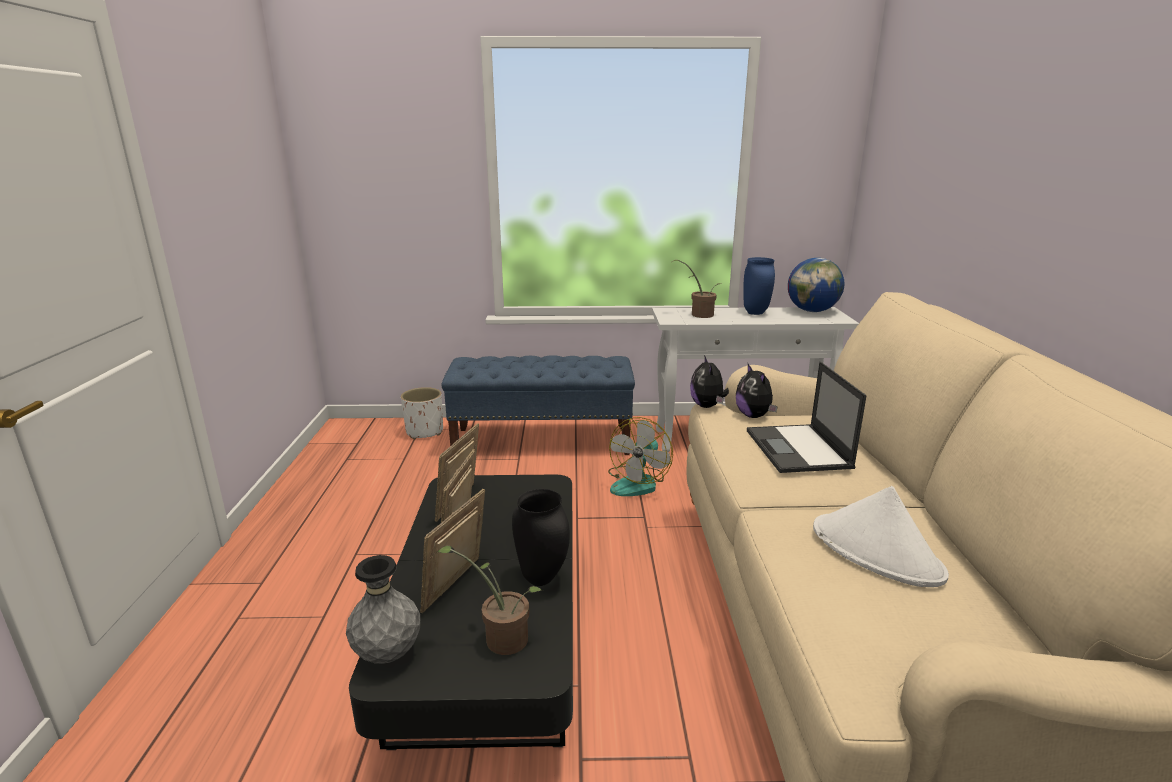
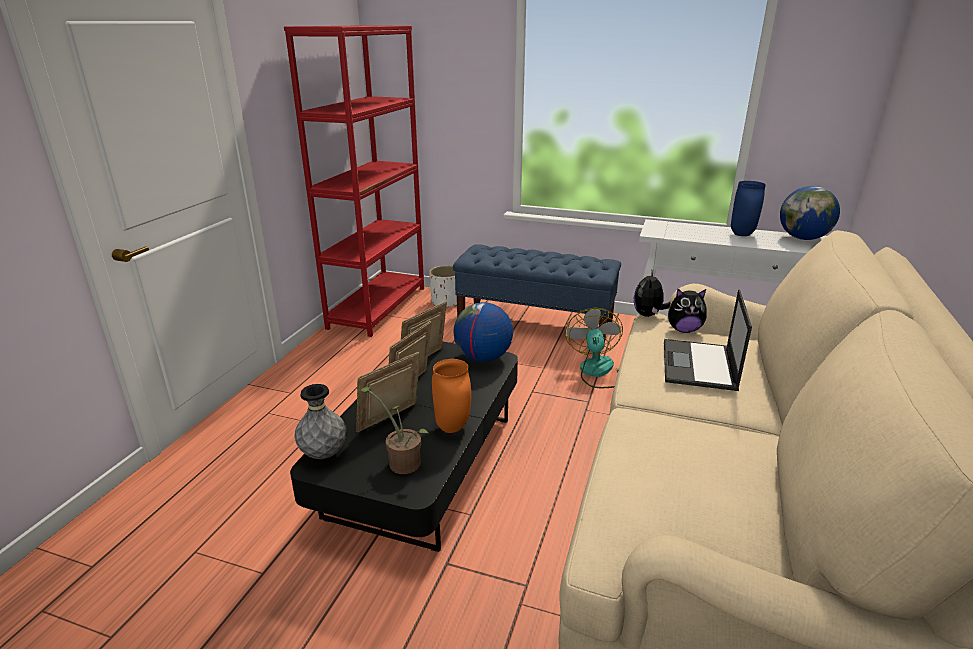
camera: 20 degrees right, 5 degrees up
black vase [512,489,570,586] -> orange vase [432,359,471,433]
fan [608,417,673,496] -> fan turned 135 degrees clockwise [565,308,623,388]
potted plant [672,260,724,318] -> none
plush toy [736,364,778,418] -> plush toy turned 90 degrees counterclockwise [668,289,706,333]
white hat [813,486,949,587] -> none
none -> red bookcase [284,25,424,337]
none -> globe [454,302,513,362]

